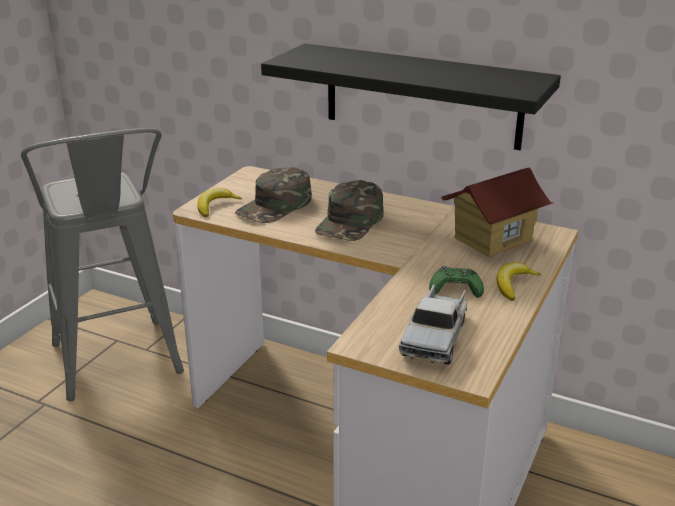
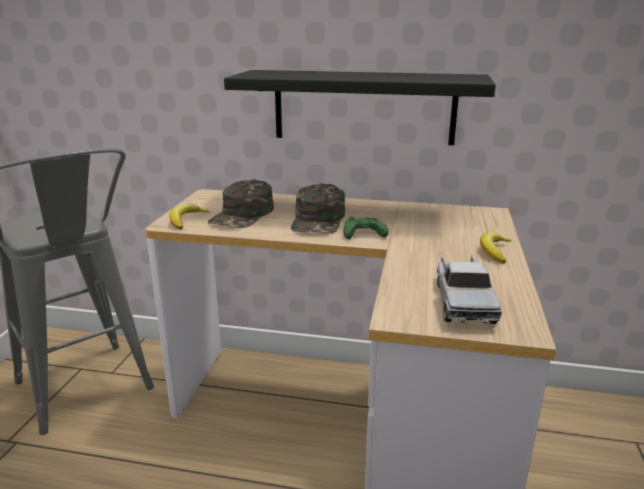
camera: 15 degrees left, 5 degrees down
green game controller [429,266,484,297] -> green game controller moved to [343,216,389,239]
toy house [441,168,553,257] -> none

